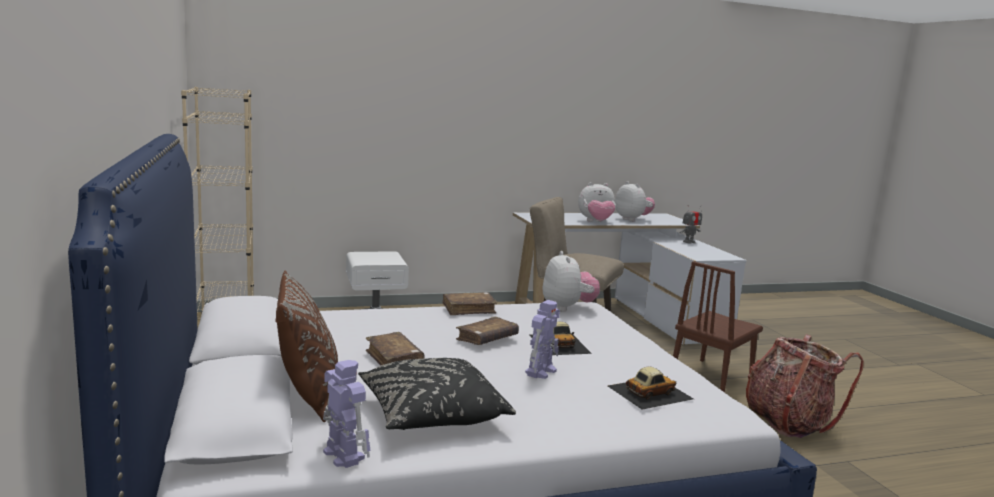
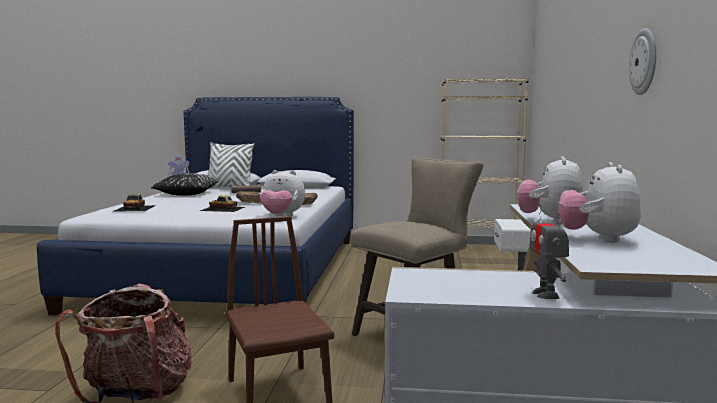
camera: 115 degrees right, 5 degrees down
brown pillow [276,270,338,422] -> white pillow [207,142,255,189]
toy robot [525,300,560,379] -> none
plush toy [615,181,655,221] -> plush toy turned 105 degrees clockwise [558,162,641,242]
none -> wall clock [629,28,656,95]

